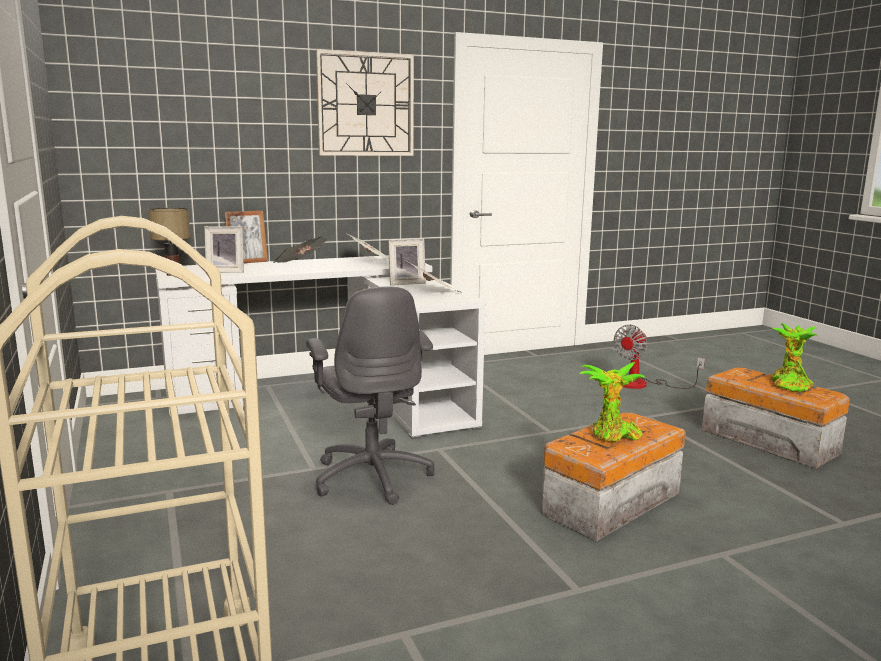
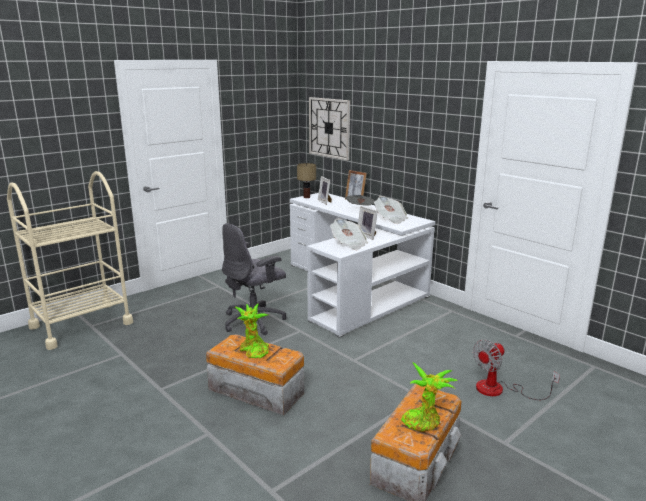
camera: 70 degrees right, 5 degrees up
wall clock [316,50,414,156] -> wall clock moved to [309,97,350,161]
fan [614,325,705,389] -> fan turned 60 degrees counterclockwise [473,339,560,400]

